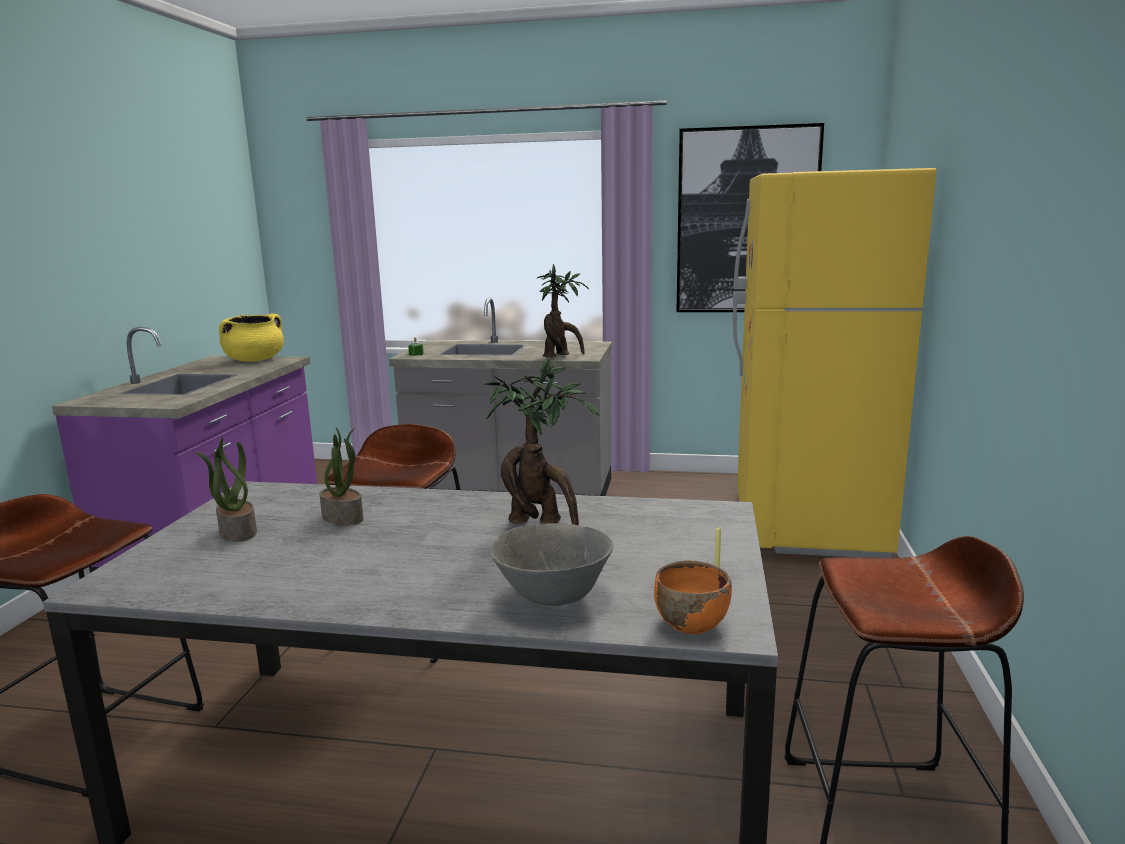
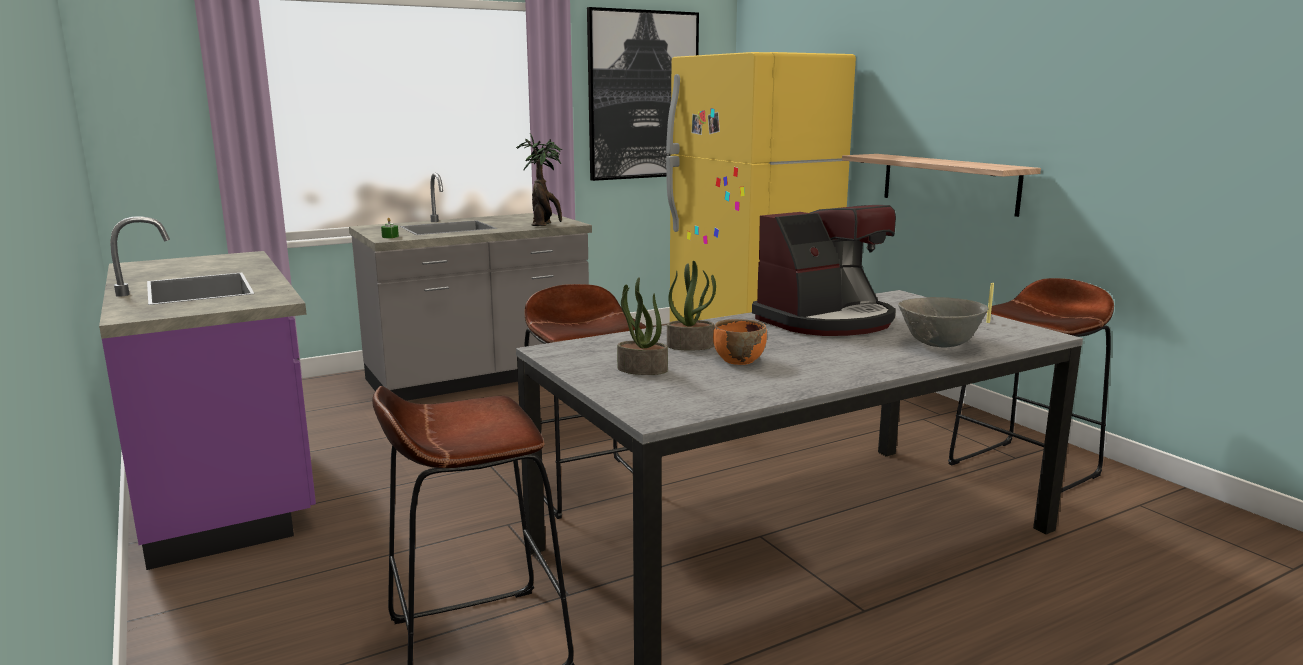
camera: 40 degrees left, 0 degrees up
yellow cooking pot [219,314,284,362] -> none
potted plant [484,358,600,526] -> coffee machine [752,205,896,336]
orange bowl [654,560,732,634] -> orange bowl moved to [713,319,767,365]
none -> shelf [842,154,1041,217]

